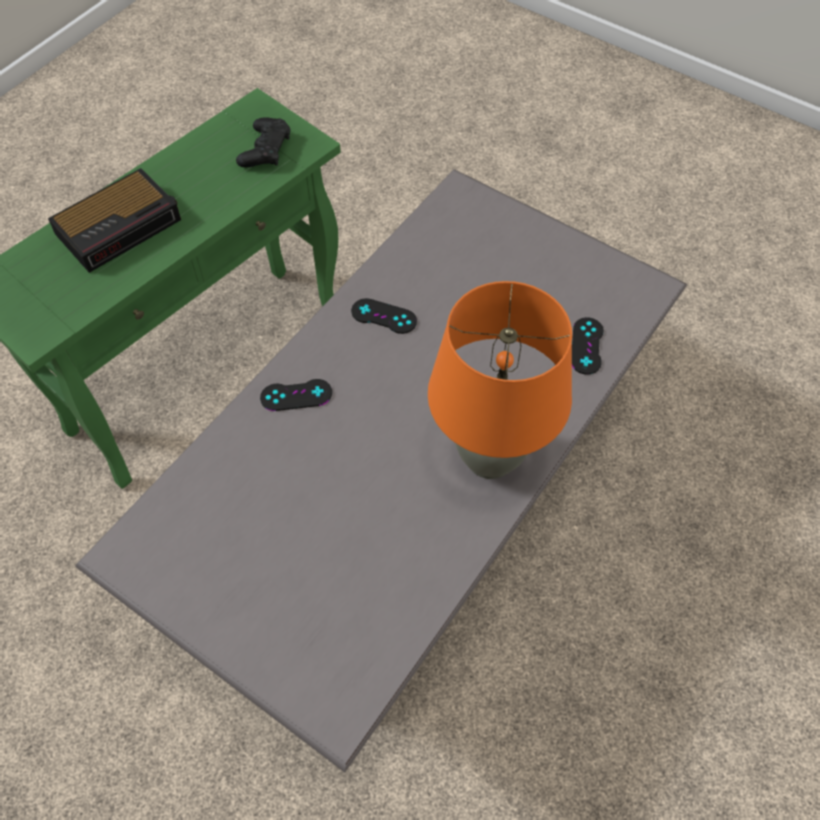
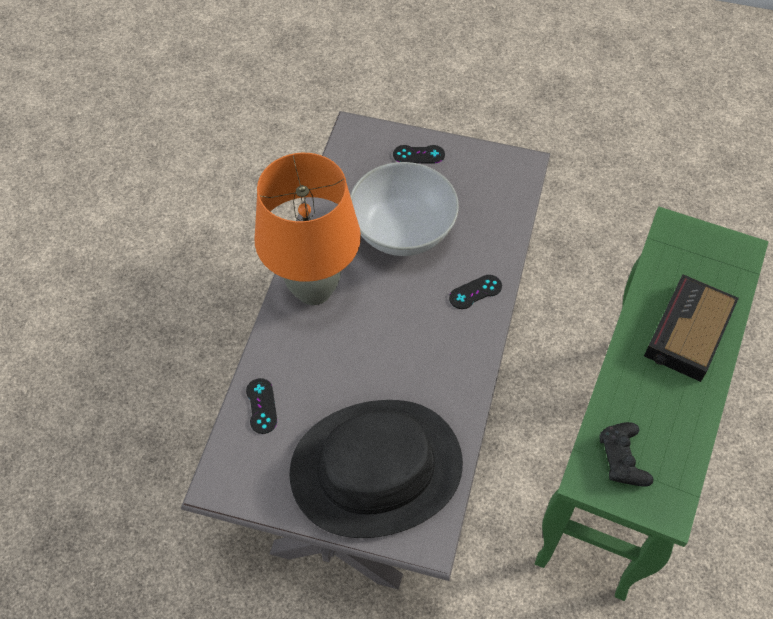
camera: 160 degrees right, 0 degrees up
black game controller [351,298,417,334] -> black game controller moved to [393,145,445,163]
none -> black hat [290,400,463,538]
none -> white bowl [350,162,459,256]

